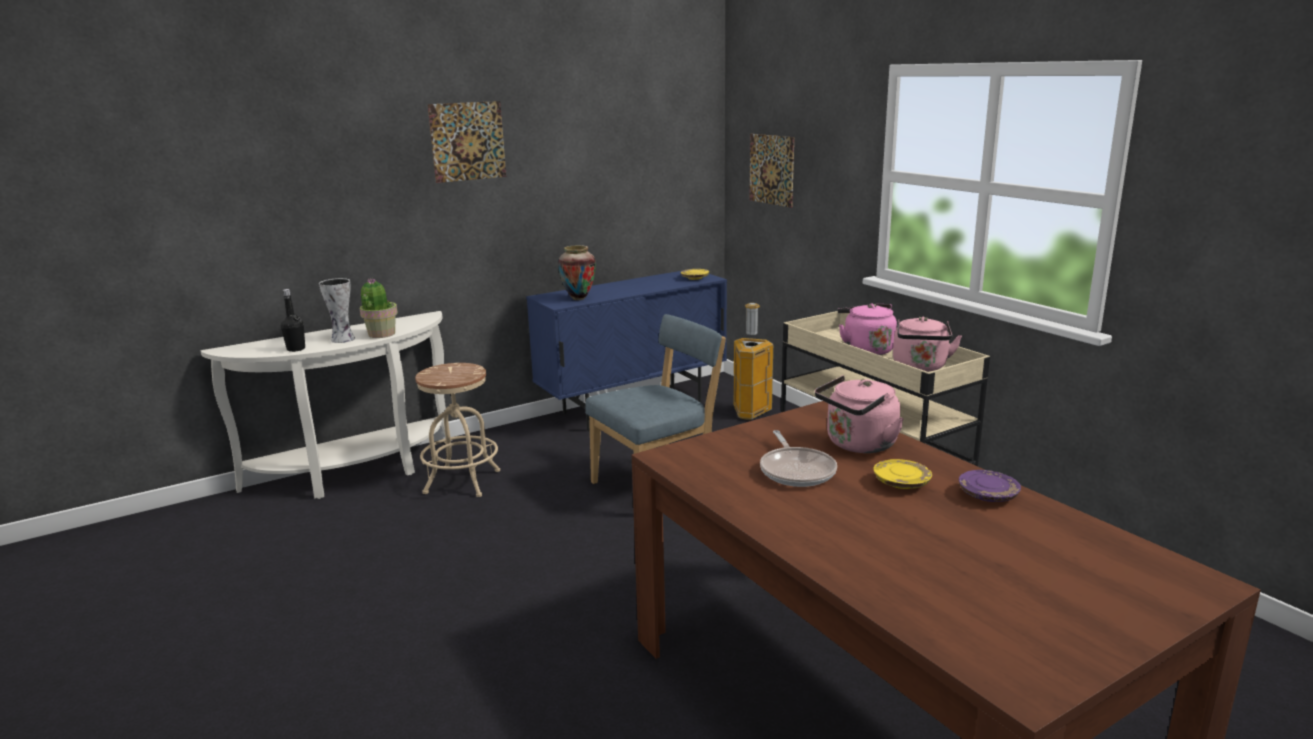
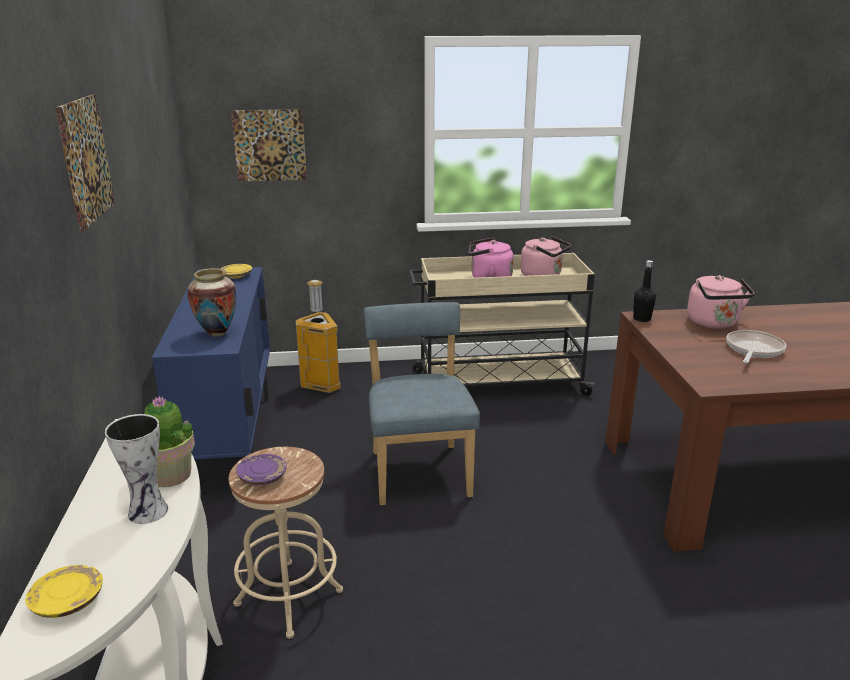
camera: 65 degrees left, 5 degrees up
black bottle [281,289,305,352] -> black bottle moved to [633,260,656,322]
frying pan [760,430,837,487] -> frying pan turned 75 degrees counterclockwise [726,330,787,363]
yellow plate [873,459,932,489] -> yellow plate moved to [25,565,103,618]
purple plate [959,470,1021,502] -> purple plate moved to [236,454,287,485]

